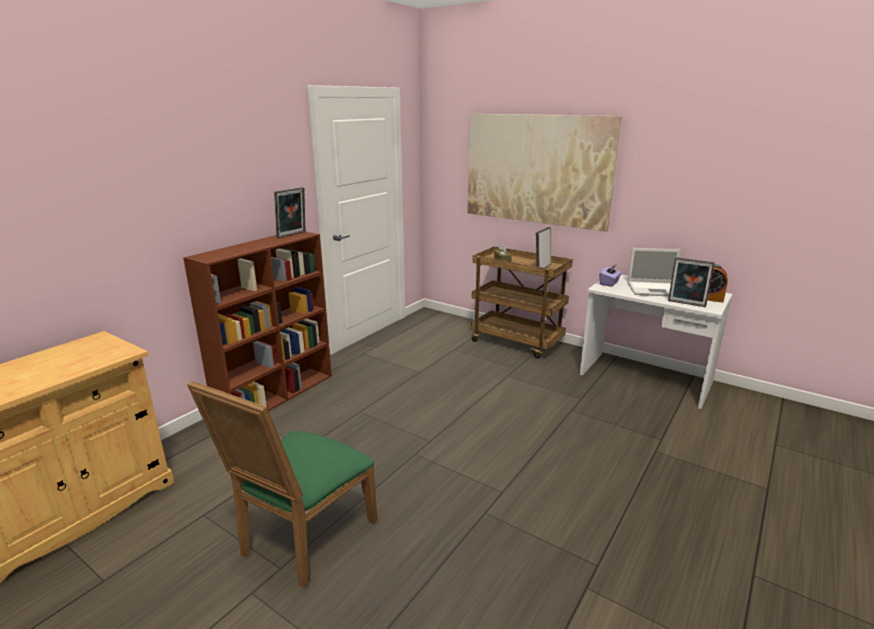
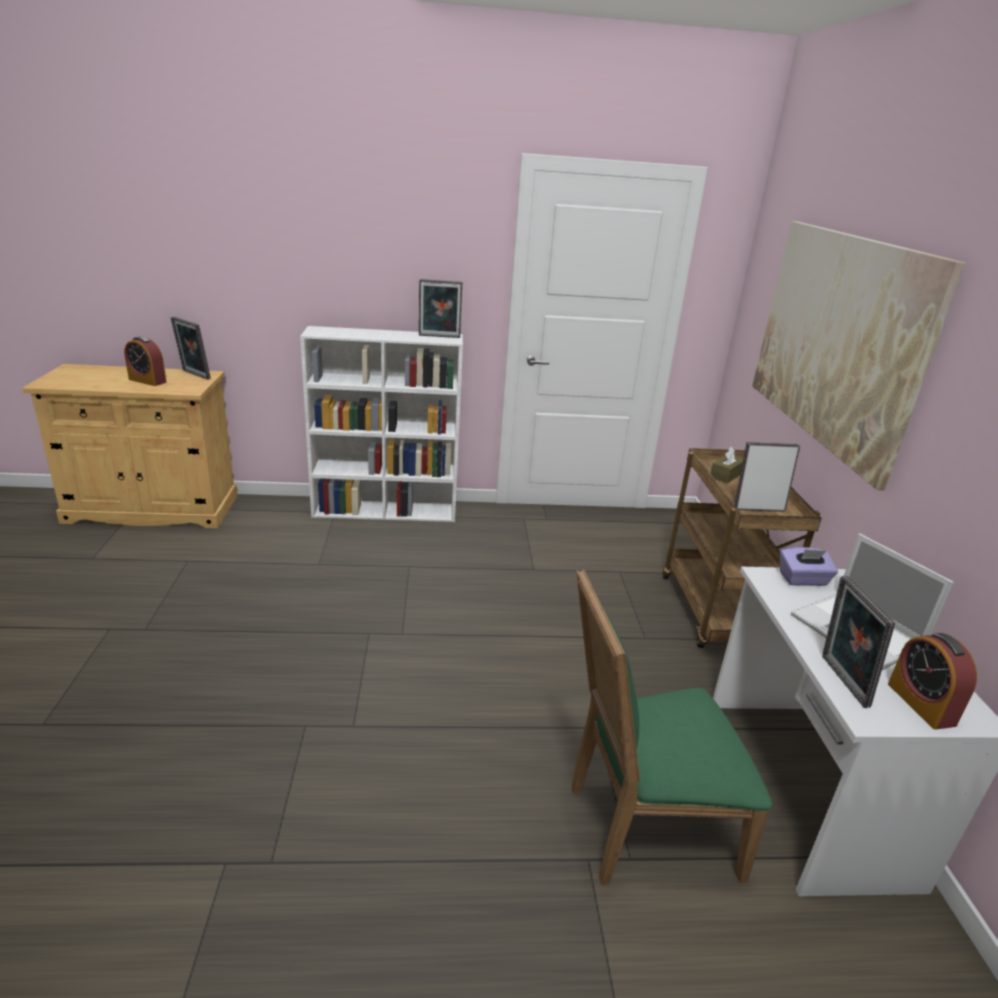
camera: 50 degrees right, 5 degrees up
brown bookcase [183,231,332,411] -> white bookcase [300,326,463,522]
green chair [187,381,378,589] -> green chair moved to [571,569,772,885]
none -> alarm clock [124,336,166,386]
none -> picture frame [171,317,211,380]

